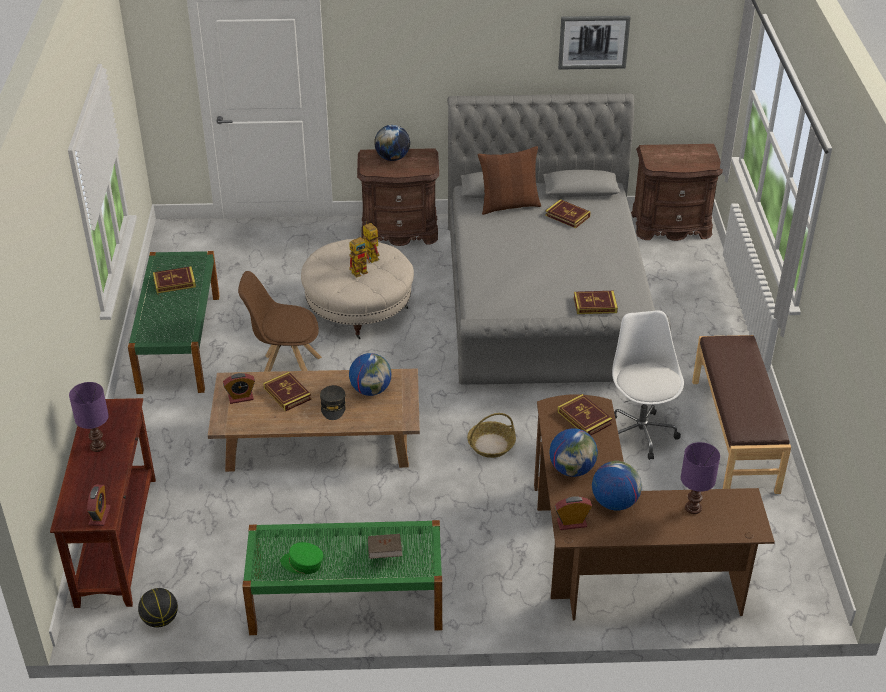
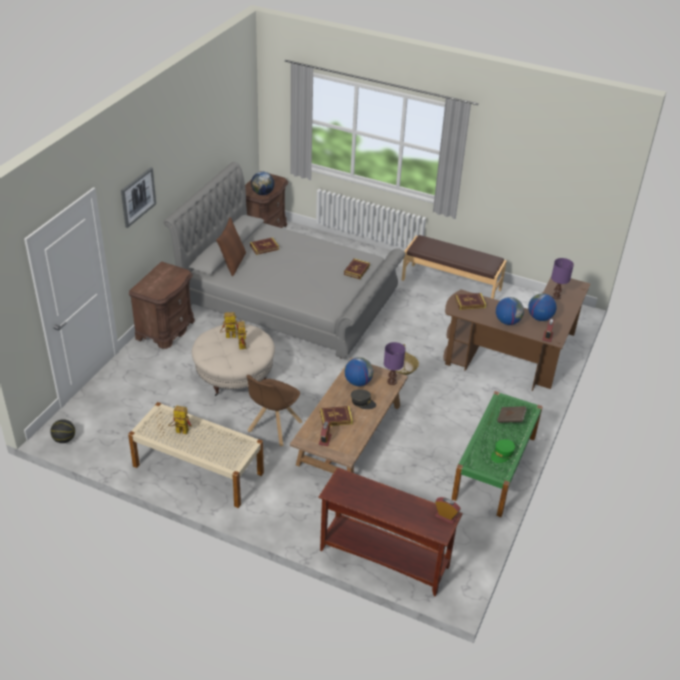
camera: 65 degrees left, 0 degrees up
purple table lamp [69,382,109,452] -> purple table lamp moved to [384,342,405,385]
green bench [128,251,220,394] -> beige bench [128,402,264,508]
basketball [138,588,178,628] -> basketball moved to [50,419,75,443]
book [153,266,196,294] -> toy robot [168,406,192,435]
globe [374,125,410,161] -> globe moved to [251,172,274,195]
picture [558,16,631,69] -> picture moved to [121,167,156,228]
white office chair [612,310,684,460] -> none

